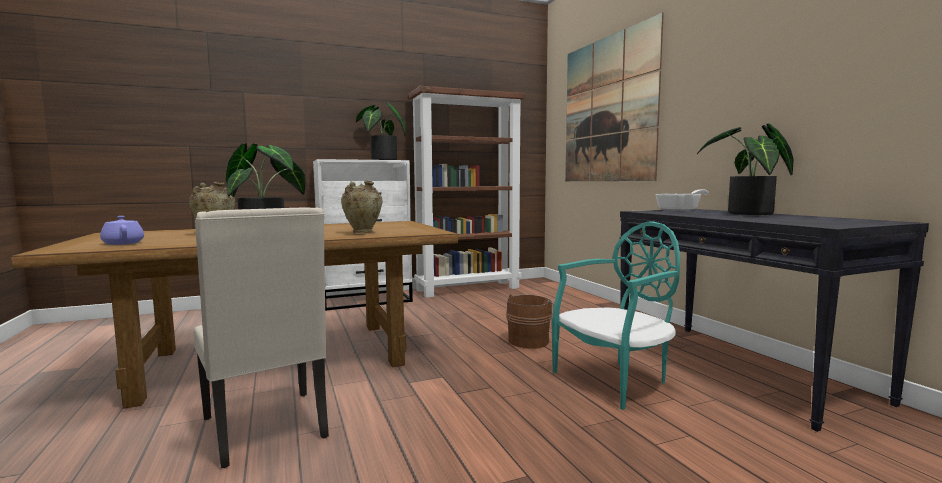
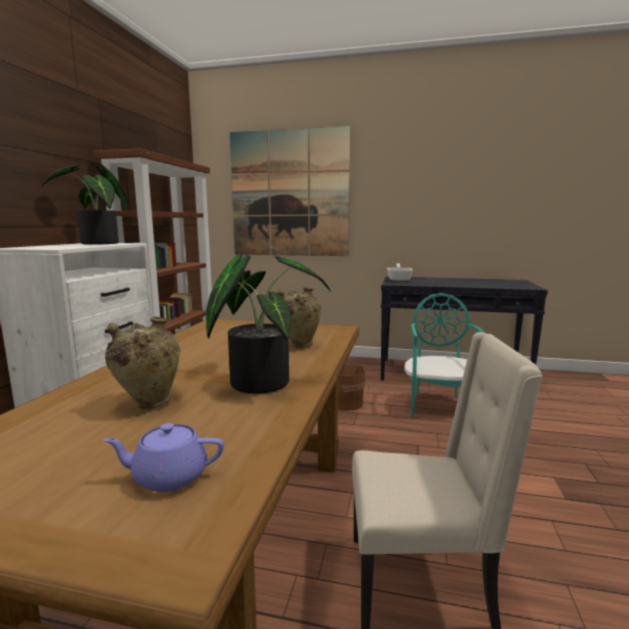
camera: 55 degrees left, 5 degrees up
potted plant [697,123,794,215] -> none

